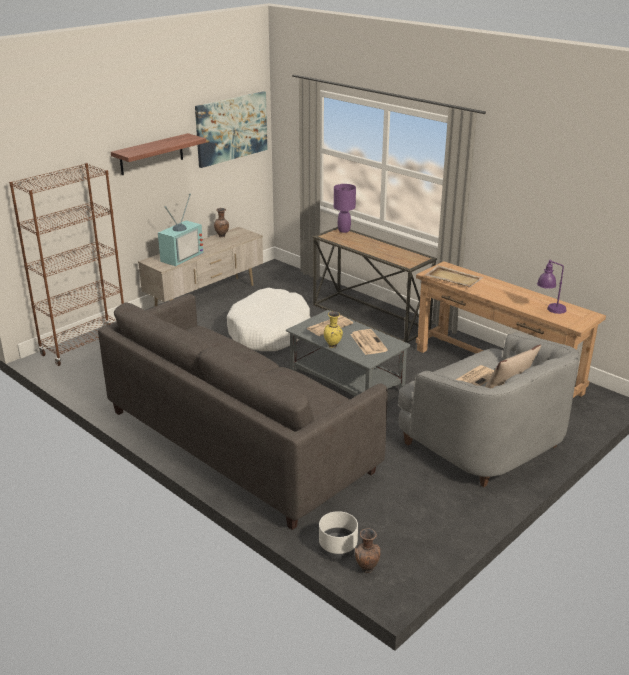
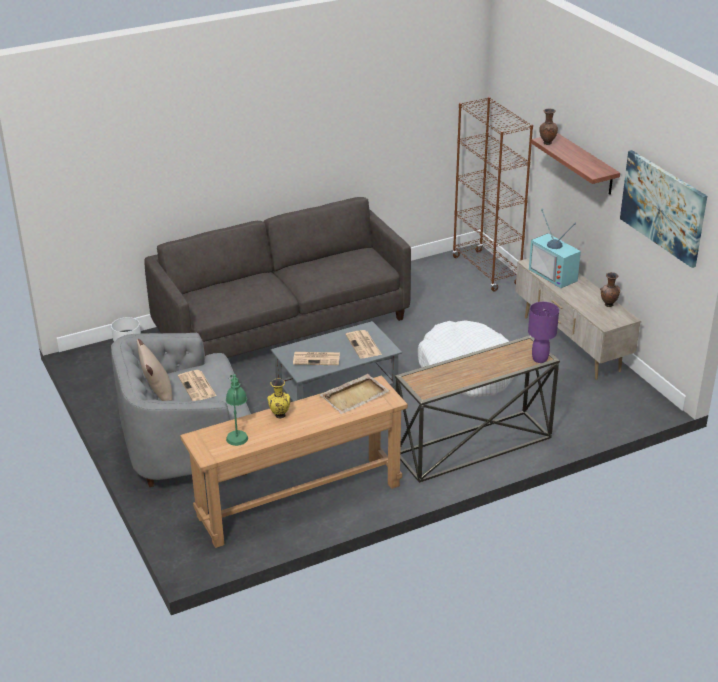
camera: 110 degrees right, 5 degrees up
yellow vase [324,311,343,348] -> yellow vase moved to [267,378,290,418]
brown vase [355,529,380,573] -> brown vase moved to [539,109,558,145]
purple table lamp [537,260,567,314] -> green table lamp [226,374,248,446]

